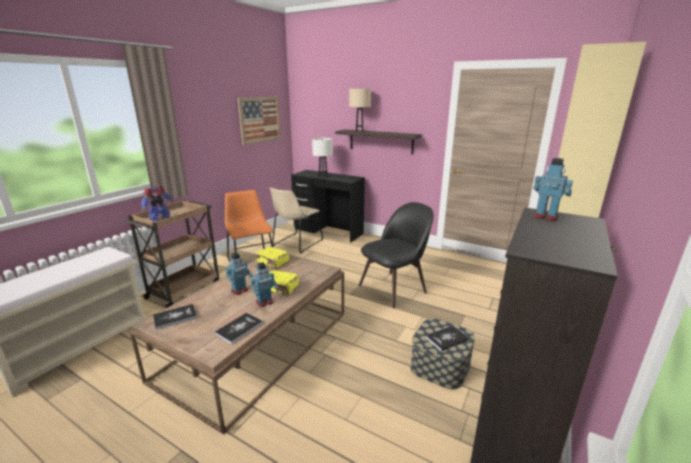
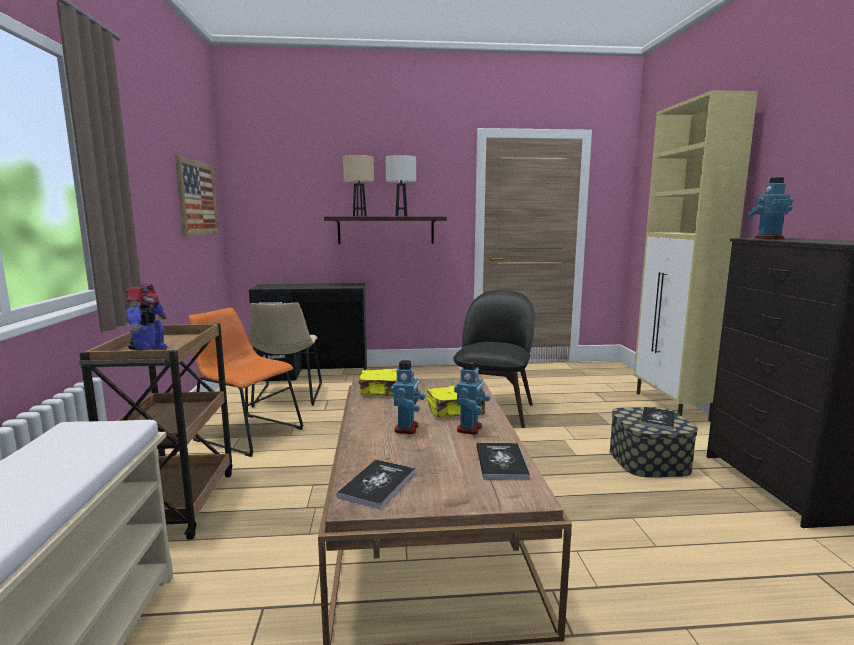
camera: 35 degrees left, 10 degrees down
white table lamp [312,138,333,178] -> white table lamp moved to [385,155,416,216]

